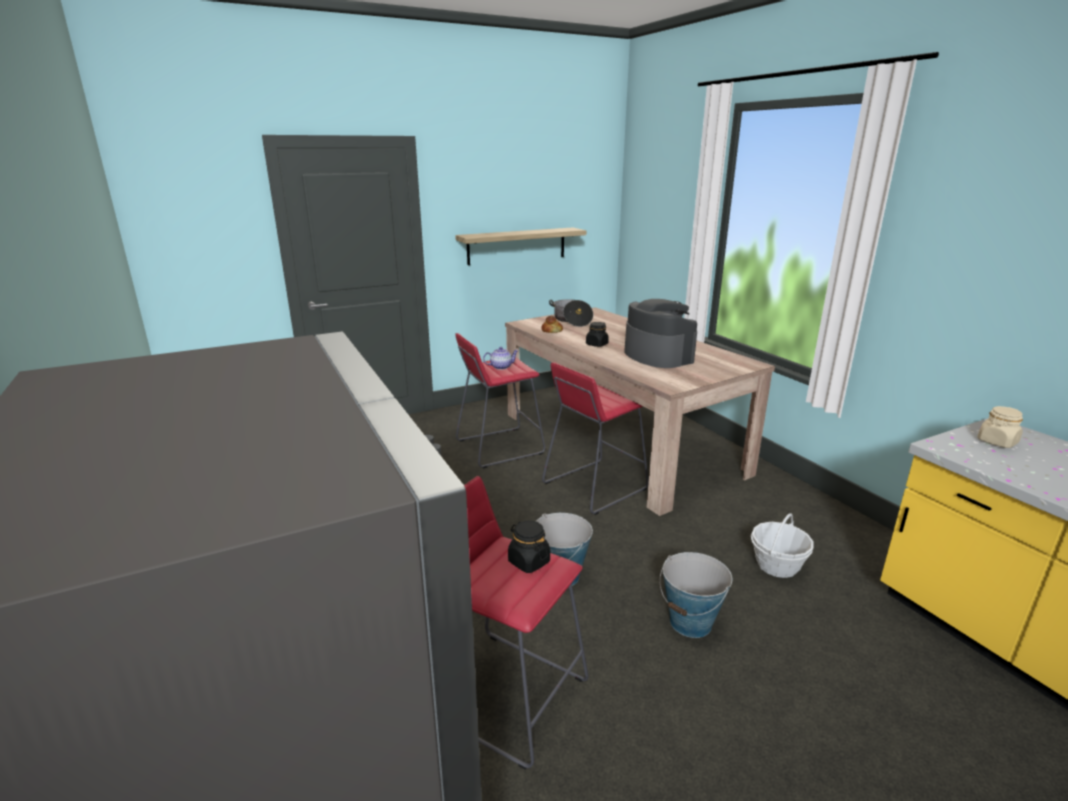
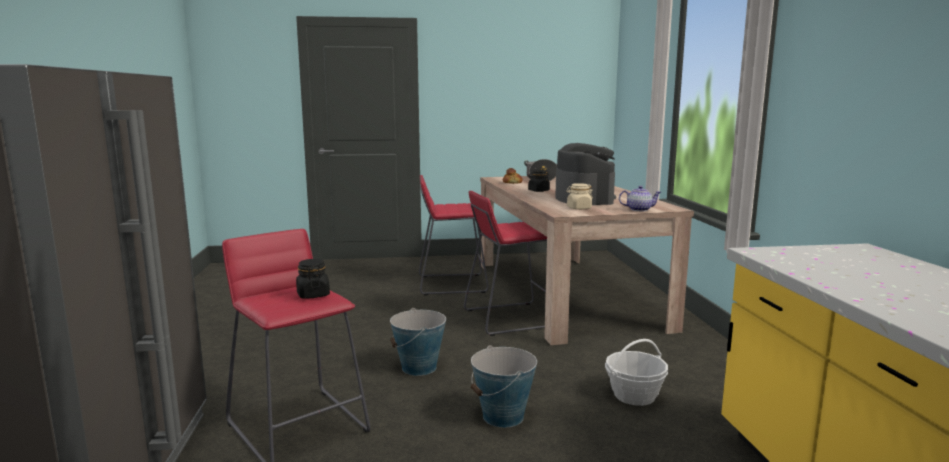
camera: 20 degrees right, 10 degrees down
shelf [455,227,586,265] -> none
teapot [483,347,519,370] -> teapot moved to [619,186,661,211]
beige jar [978,406,1023,448] -> beige jar moved to [566,183,593,210]

